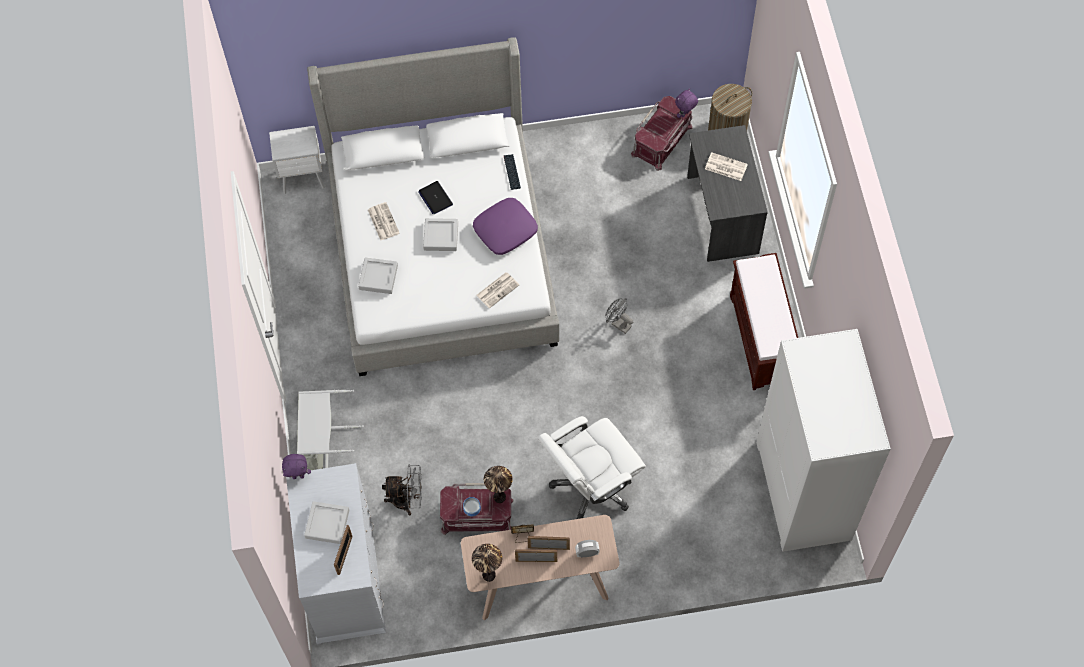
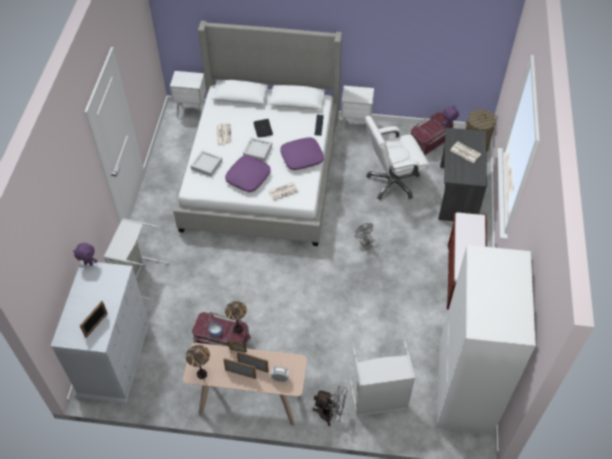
camera: 15 degrees right, 10 degrees down
grey tray [304,501,349,544] -> none
grey fan [382,464,422,516] -> grey fan moved to [313,385,348,426]
white office chair [538,416,646,519] -> white office chair moved to [365,116,430,200]
none -> purple pillow [225,155,271,192]
none -> white nightstand [341,86,374,135]
none -> grey laundry basket [349,338,415,416]

